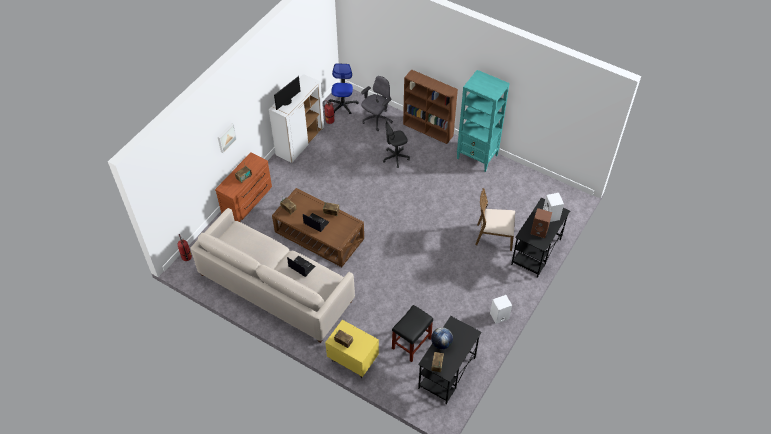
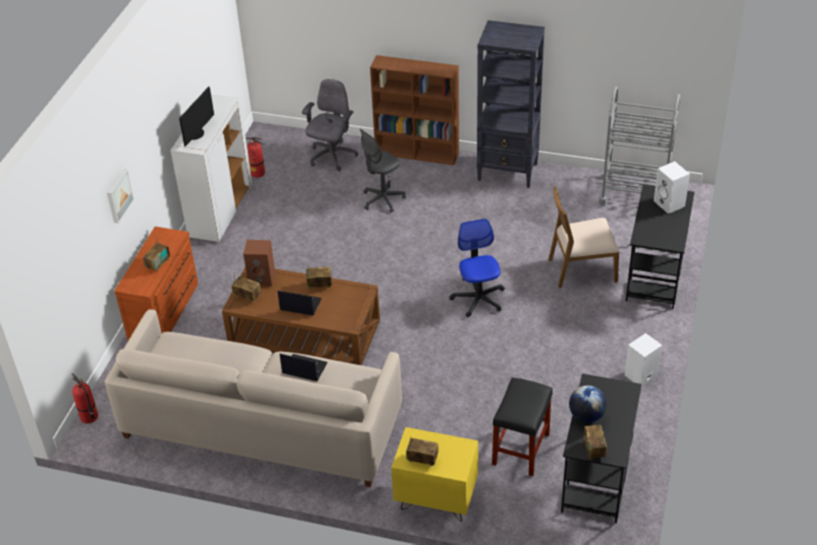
camera: 15 degrees left, 10 degrees down
office chair [329,63,359,114] -> office chair moved to [449,219,505,317]
turquoise bookcase [457,70,510,172] -> black bookcase [477,20,545,188]
brown speaker [531,208,552,238] -> brown speaker moved to [243,240,275,286]
none -> grey cart [599,86,680,205]

